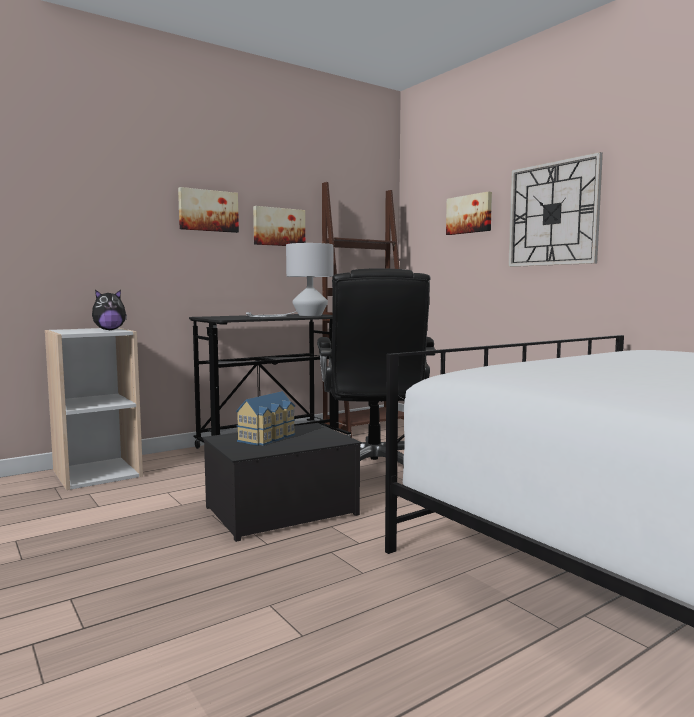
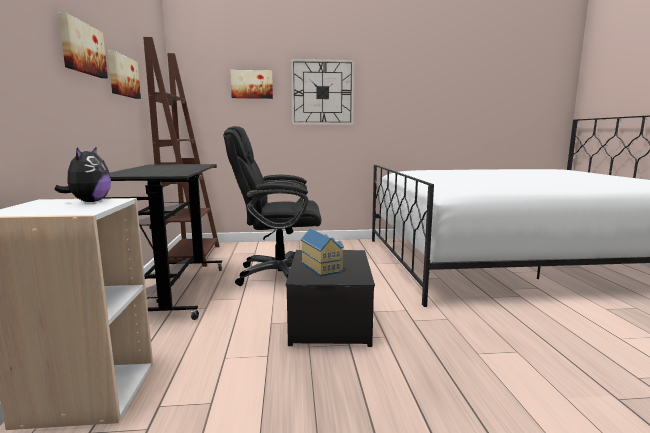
camera: 60 degrees left, 5 degrees up
white table lamp [246,243,333,317] -> none
black office chair [317,268,435,465] -> black office chair turned 150 degrees clockwise [223,126,321,286]

